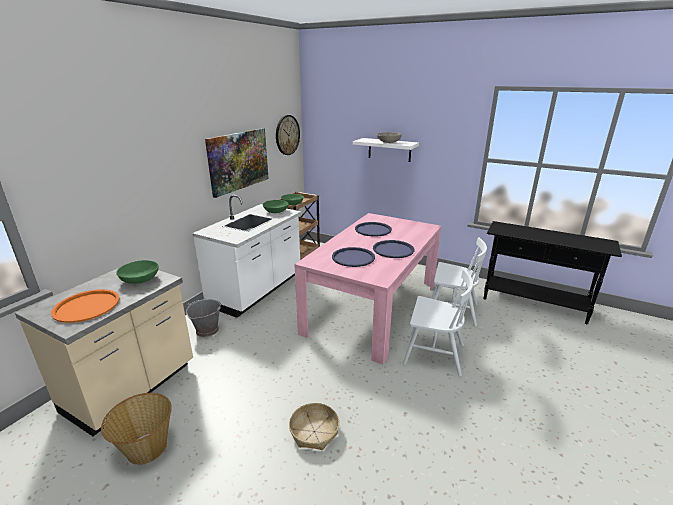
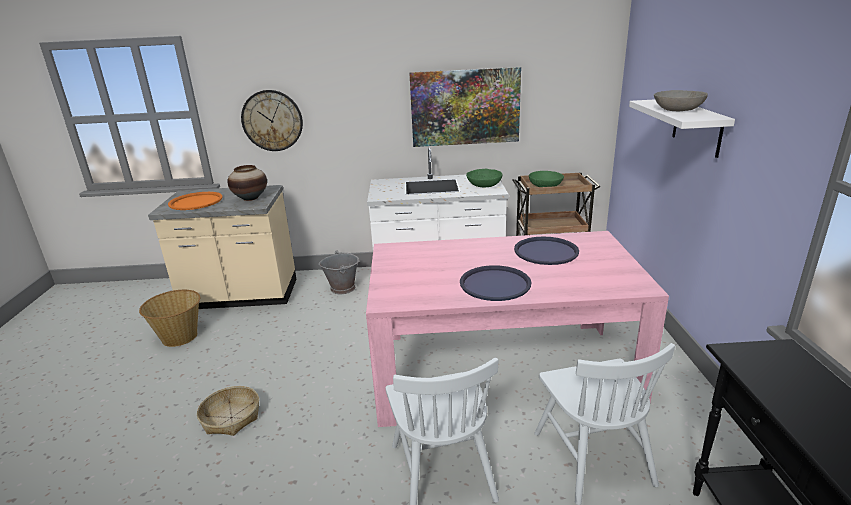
camera: 60 degrees right, 0 degrees up
green bowl [116,260,159,284] -> vase [227,165,267,201]
wall clock [276,115,300,155] -> wall clock moved to [241,90,303,151]
blue tray [332,247,375,267] -> none

